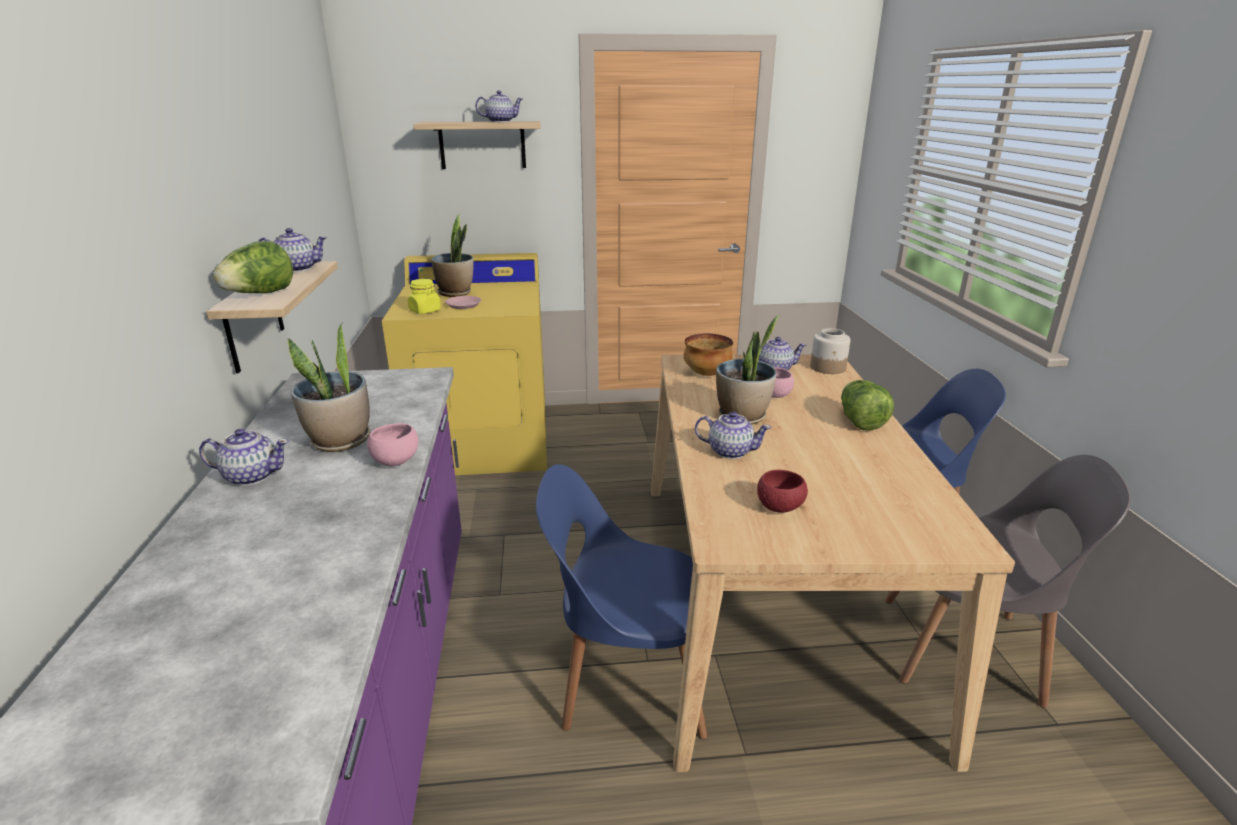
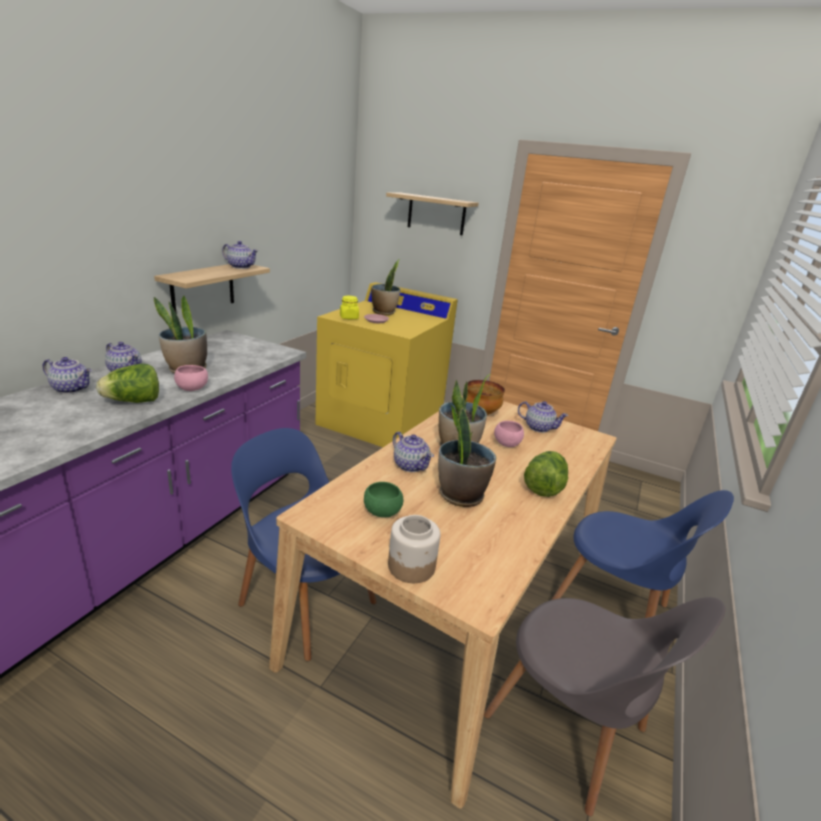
camera: 30 degrees right, 0 degrees up
lettuce [212,241,293,293] -> lettuce moved to [96,364,159,403]
teapot [475,91,522,122] -> teapot moved to [43,357,92,394]
red bowl [757,470,808,513] -> green bowl [364,482,403,517]
jar [810,328,851,374] -> jar moved to [388,515,440,583]
none -> potted plant [438,397,496,507]

